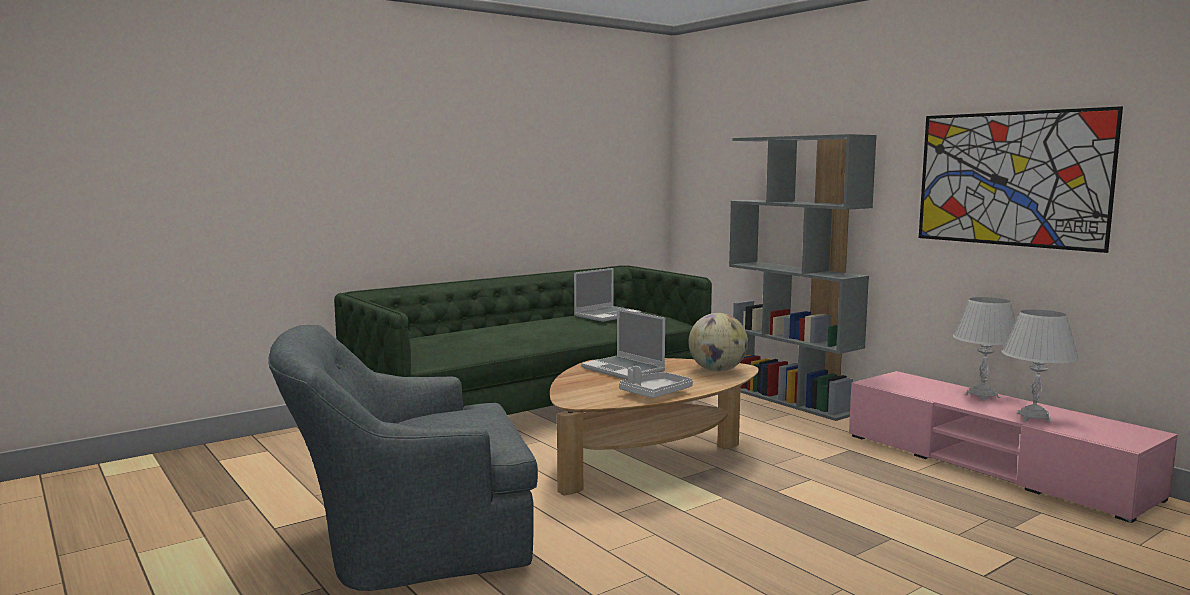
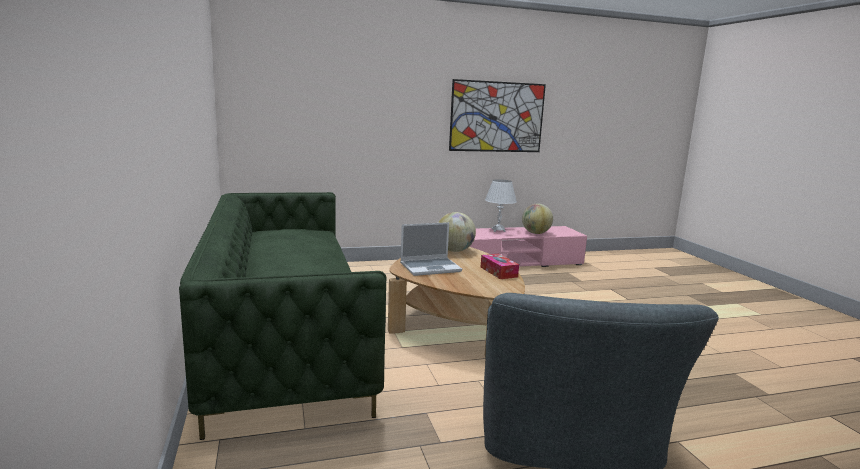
camera: 70 degrees left, 5 degrees up
laptop [574,268,641,322] -> none
grey tray [619,366,693,398] -> tissue box [480,254,519,279]
grey bookcase [729,134,877,421] -> none
white table lamp [1002,310,1079,423] -> globe [522,204,553,234]

